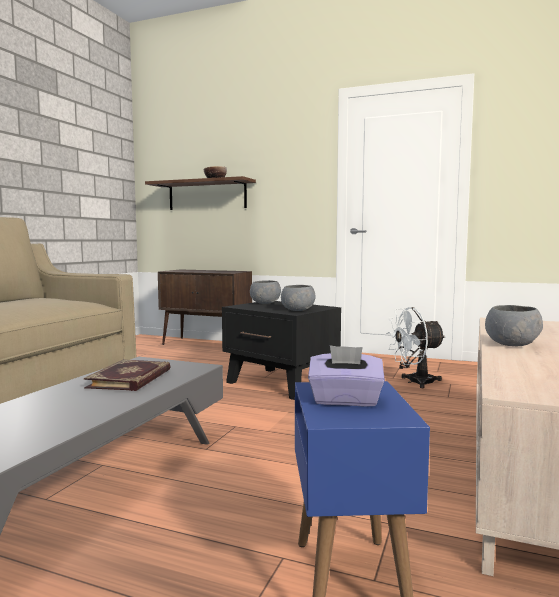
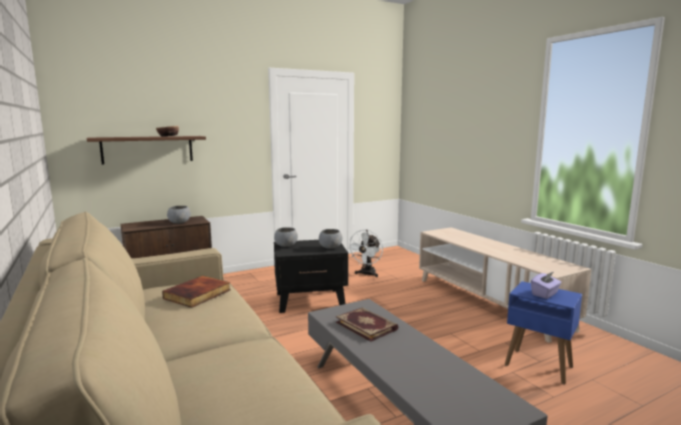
camera: 50 degrees left, 5 degrees up
grey bowl [485,305,543,346] -> grey bowl moved to [167,206,191,224]
none -> book [162,276,230,308]

